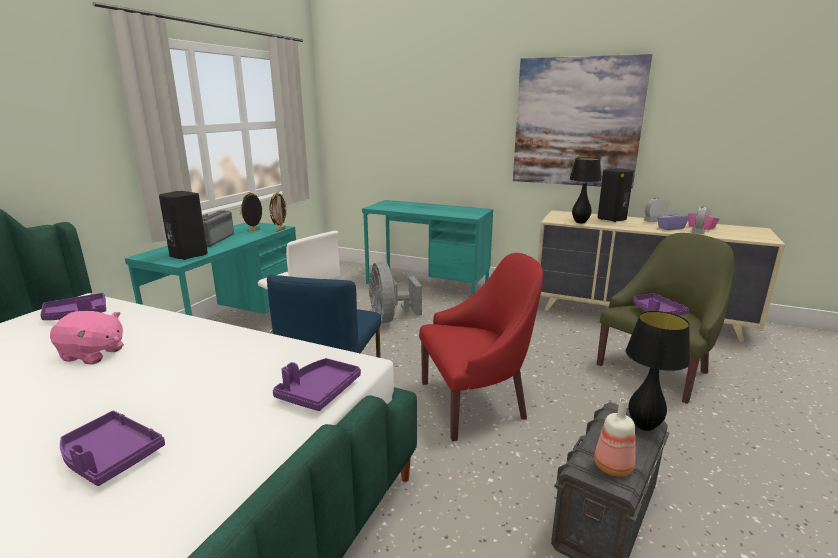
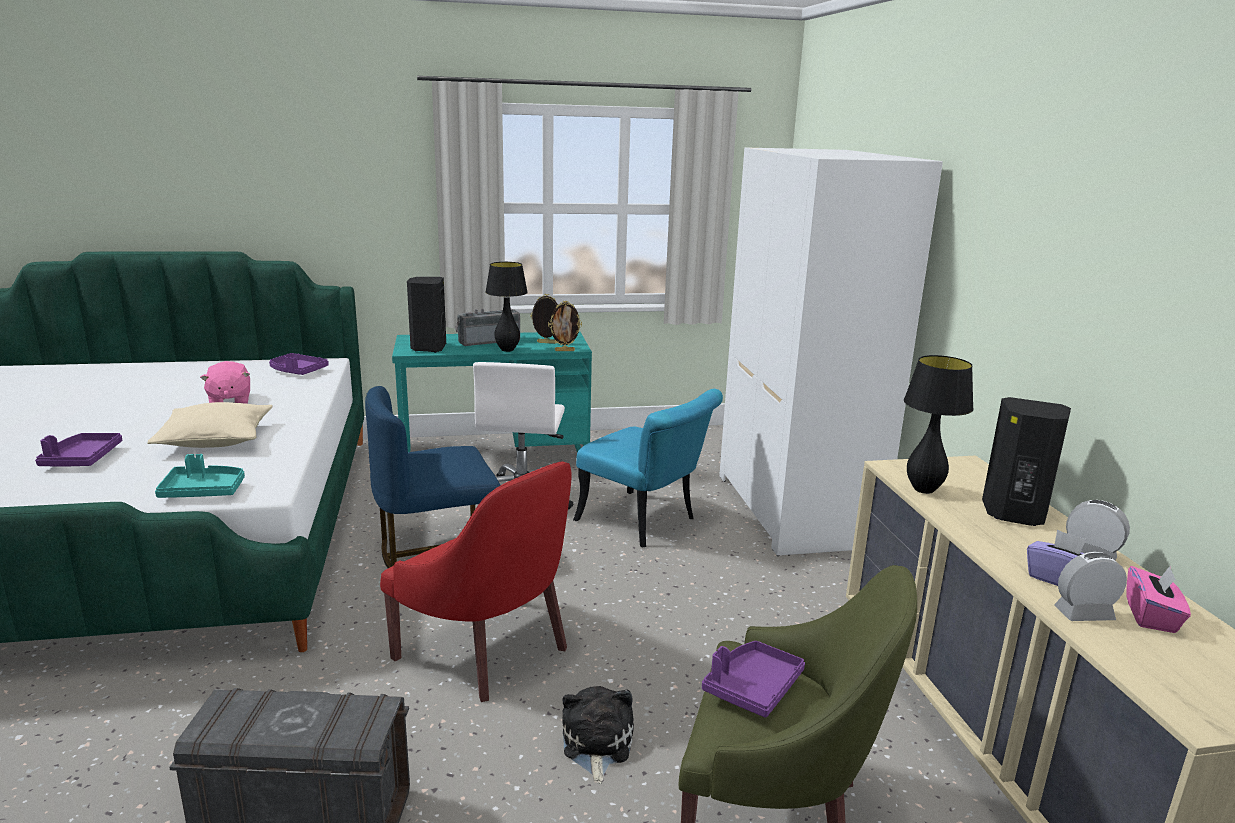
camera: 55 degrees right, 0 degrees up
purple tray [273,358,361,411] -> turquoise tray [155,454,245,498]
turquoise desk [362,200,493,296] -> white wardrobe [719,147,943,556]
grey fan [369,261,422,323] -> turquoise chair [573,389,723,547]
picture [513,54,652,188] -> none
bottle [594,399,635,477] -> none
black table lamp [626,311,690,431] -> black table lamp moved to [485,262,528,352]
none -> beige pillow [147,402,273,448]
none -> plush toy [562,686,634,784]

